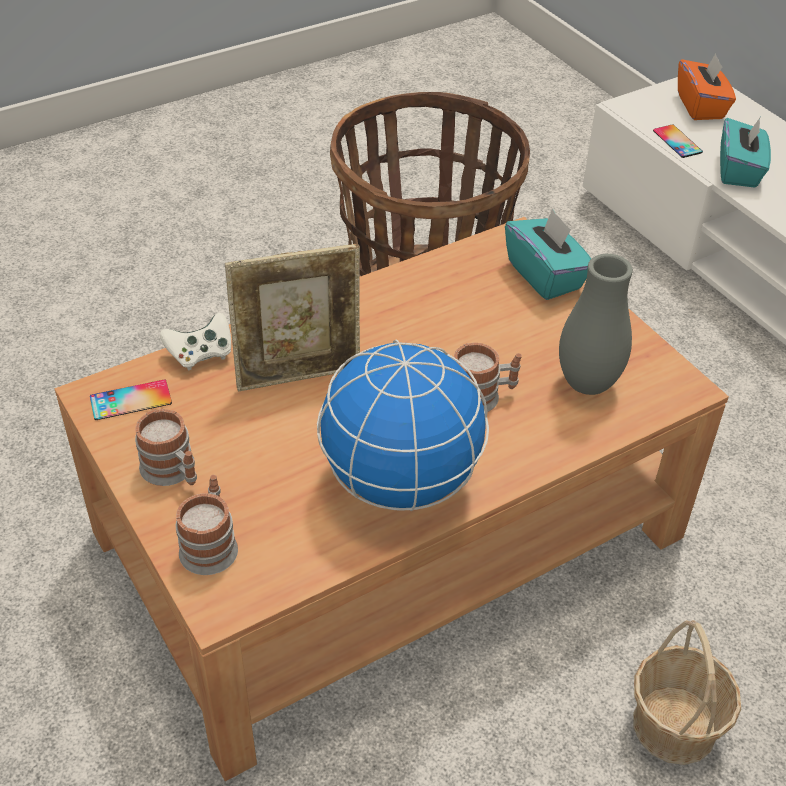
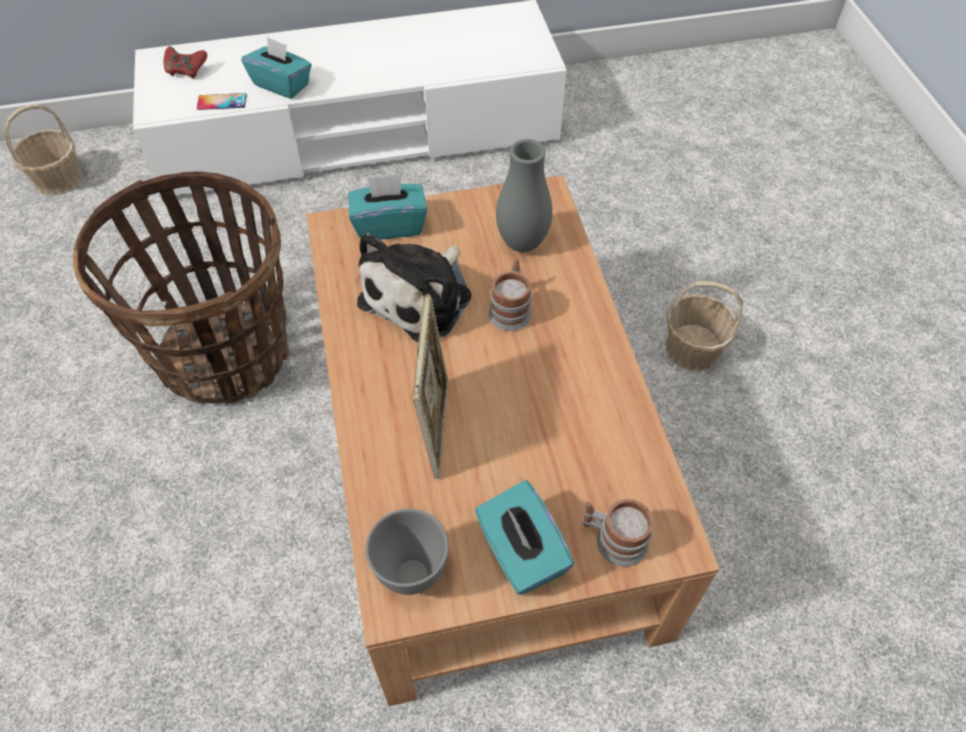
camera: 70 degrees left, 10 degrees up
phone [90,379,172,420] -> grey bowl [365,508,449,595]
mug [135,409,197,486] -> turquoise tissue box [475,480,574,595]
white game controller [160,313,231,370] -> none
globe [317,340,489,511] -> none
orange tissue box [678,53,736,120] -> red game controller [164,46,207,79]
none -> basket [3,104,83,196]
none -> plush toy [357,233,472,342]

